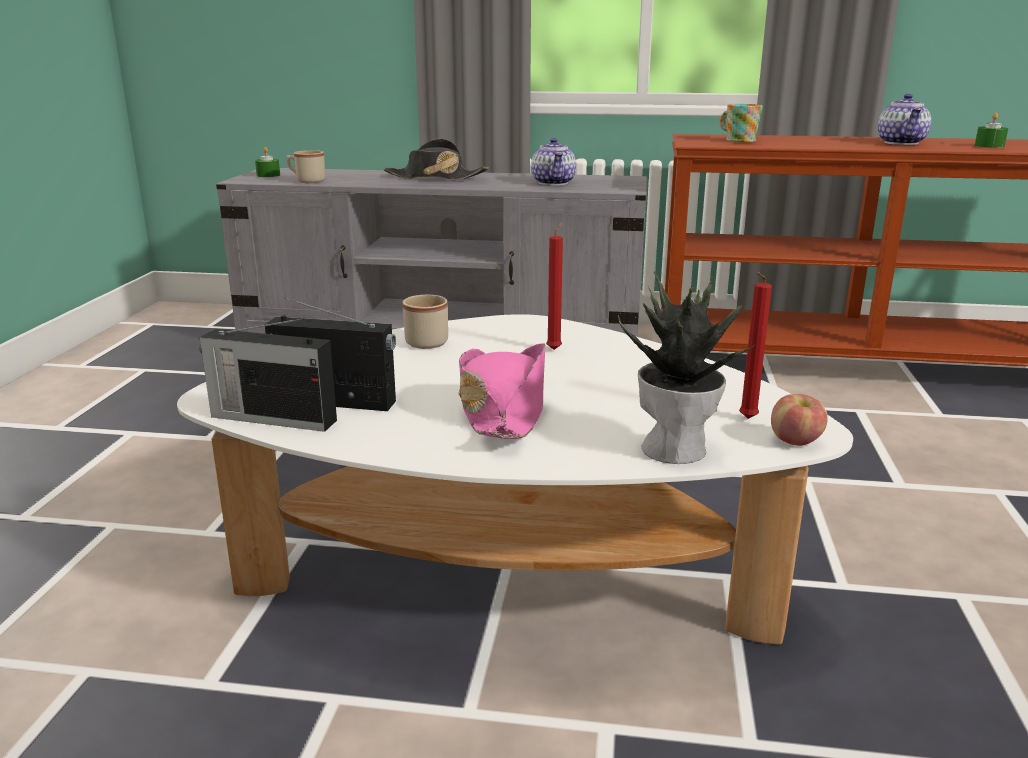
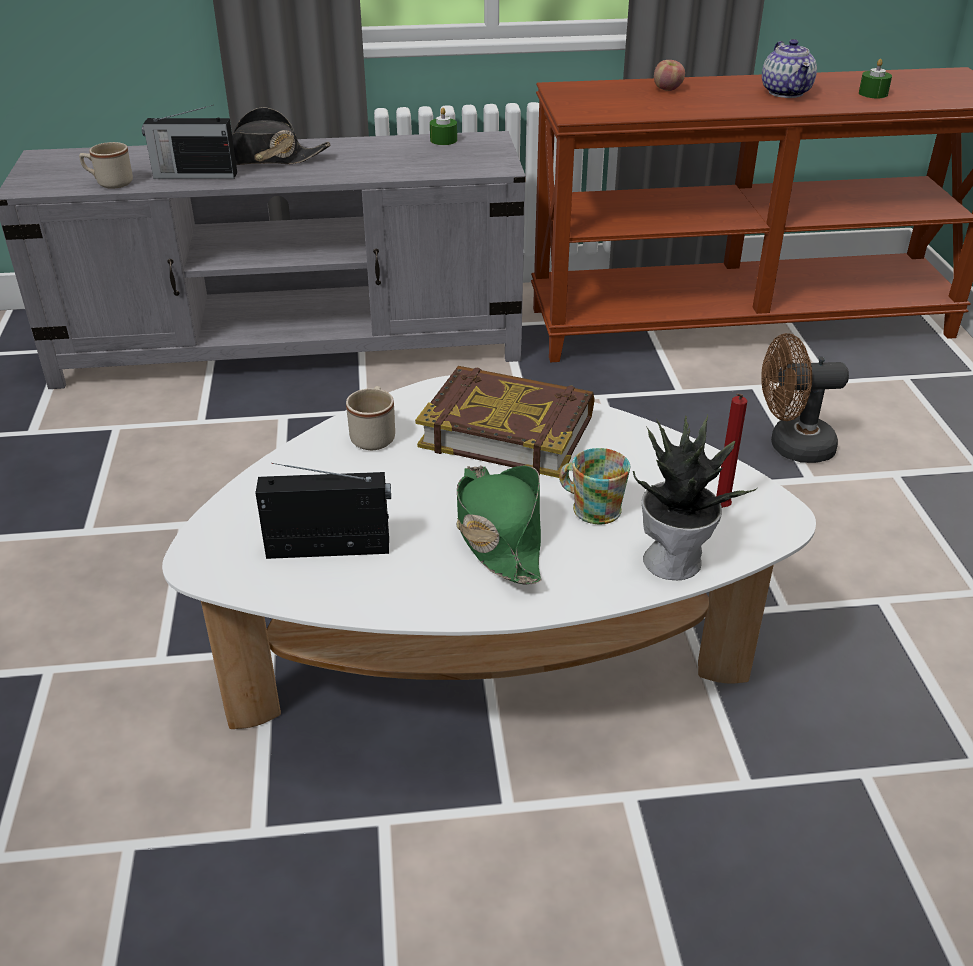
camera: 15 degrees left, 15 degrees up
radio [199,318,337,432] -> radio moved to [142,105,237,179]
green candle [255,147,280,177] -> green candle moved to [430,108,457,145]
pink hat [459,343,545,439] -> green hat [456,465,541,584]
teapot [531,138,576,186] -> none
red candle [546,222,563,350] -> book [415,366,594,478]
mug [719,104,763,142] -> mug moved to [559,448,630,524]
apple [771,394,828,446] -> apple moved to [654,60,685,91]
none -> brown fan [761,333,849,463]

